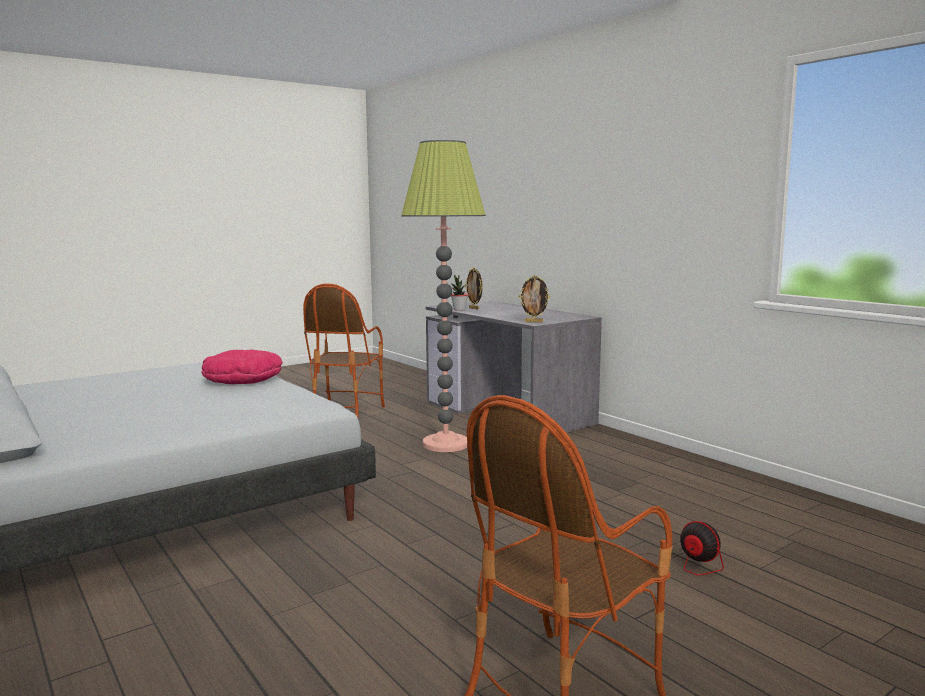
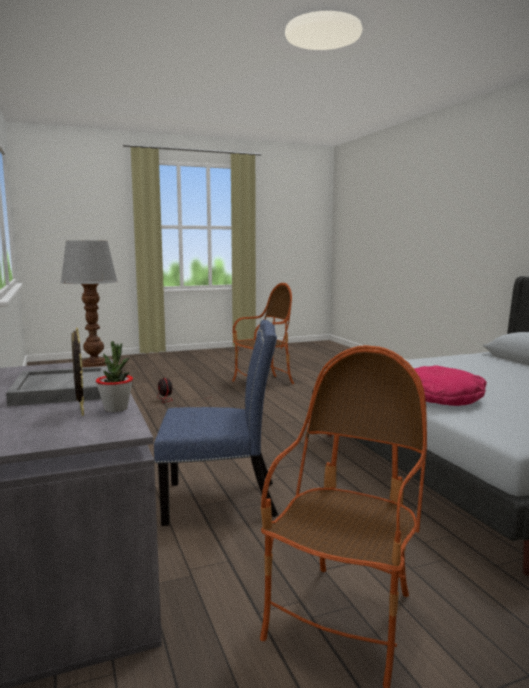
camera: 165 degrees left, 0 degrees up
floor lamp [401,140,486,452] -> blue chair [154,320,278,526]
picture frame [519,275,550,322] -> table lamp [60,240,118,367]
none -> grey tray [6,366,109,406]

